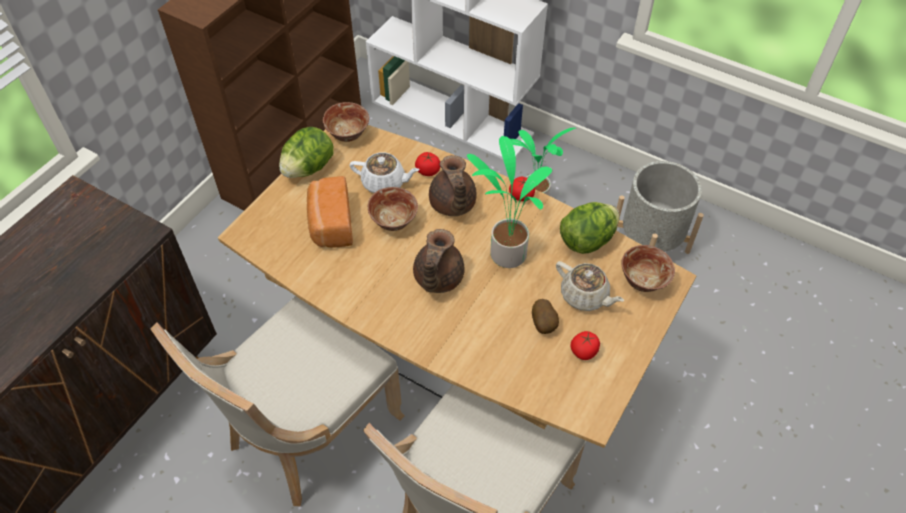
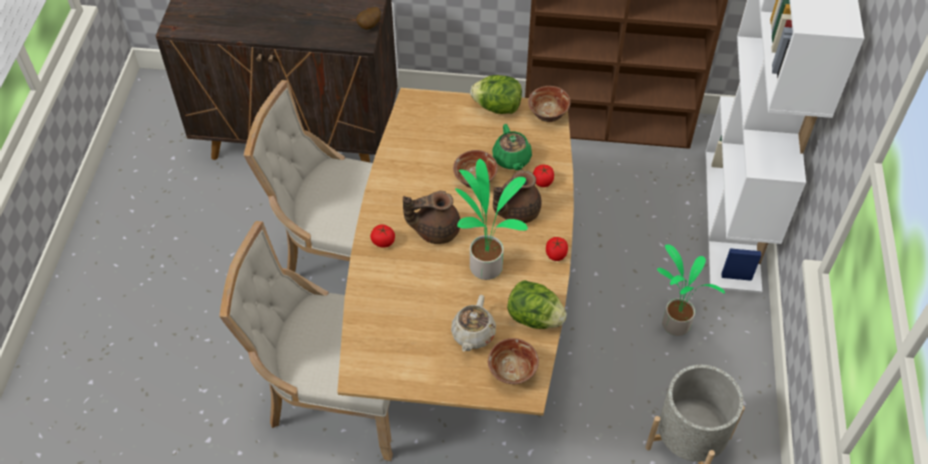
camera: 65 degrees right, 0 degrees up
bread [307,176,353,248] -> none
white teapot [350,153,419,193] -> green teapot [492,124,532,170]
potato [532,299,559,334] -> potato moved to [356,7,381,30]
tomato [570,331,600,360] -> tomato moved to [370,224,395,248]

